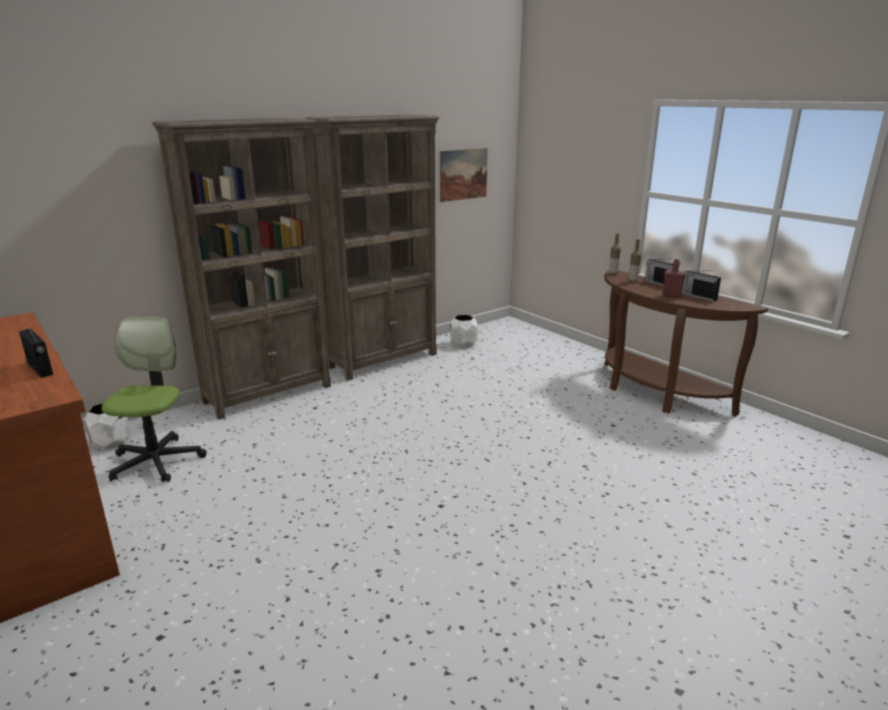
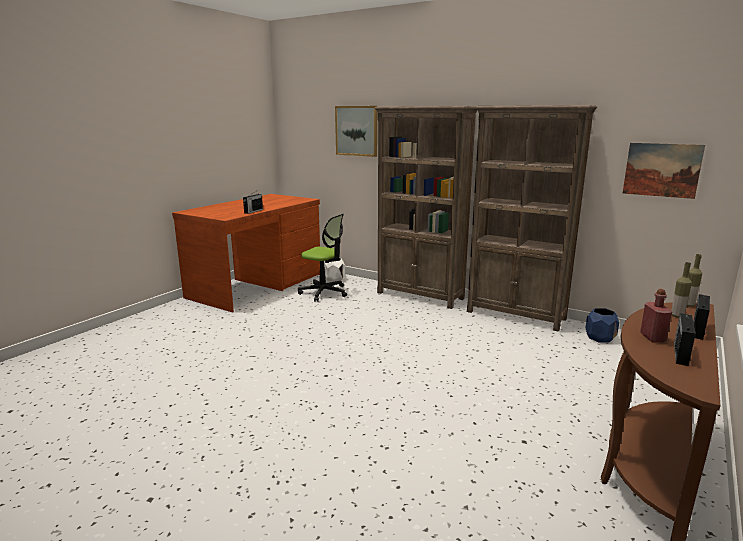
camera: 70 degrees right, 5 degrees down
office chair [101,317,207,482] -> office chair turned 45 degrees clockwise [298,214,347,302]
white planter [450,315,478,348] -> blue planter [585,308,619,343]
none -> picture [335,106,378,157]

